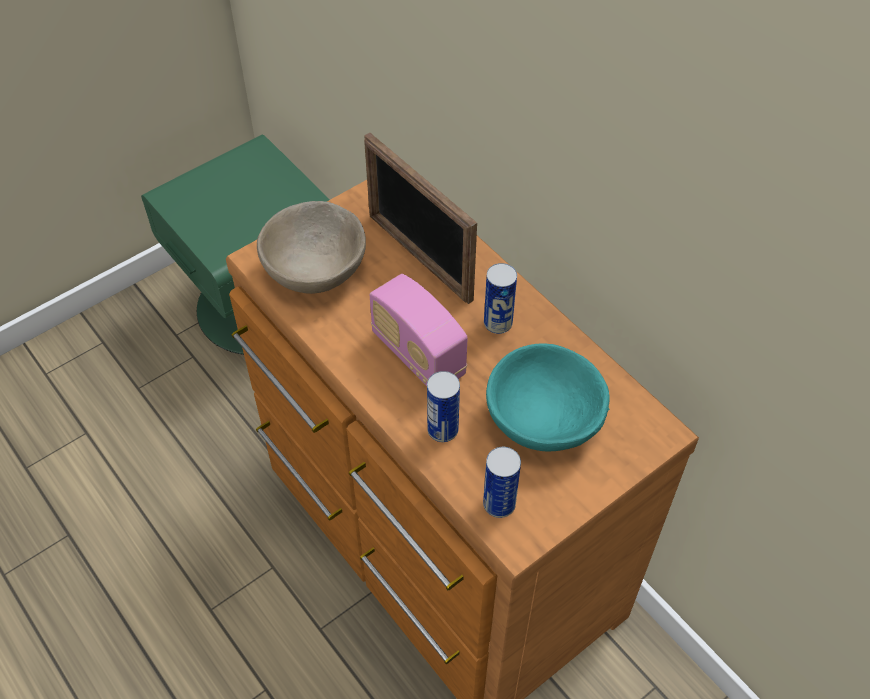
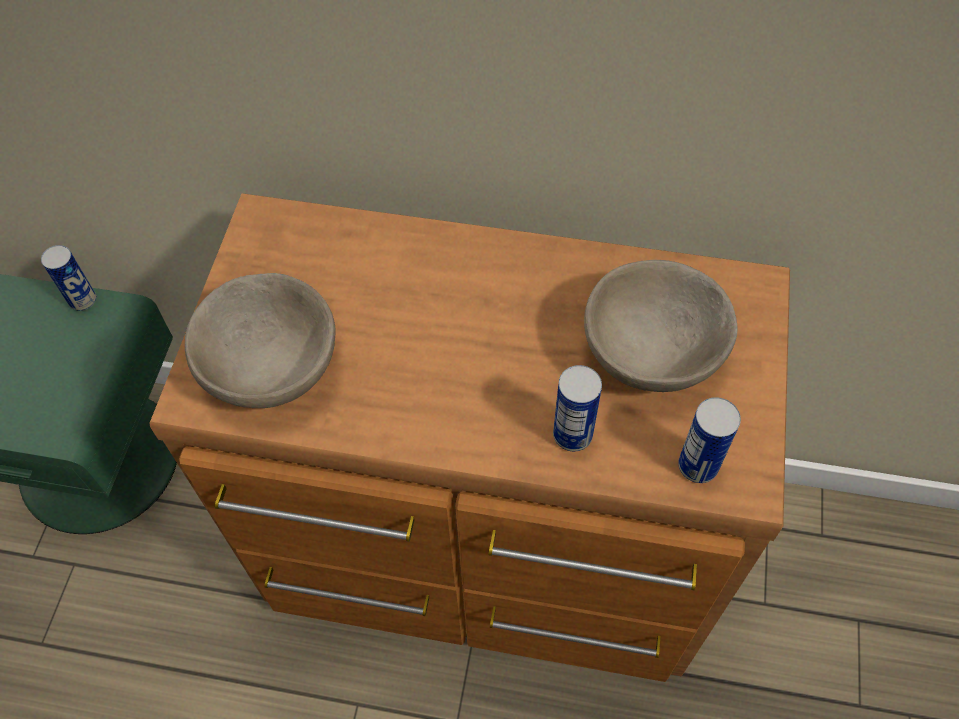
camera: 40 degrees left, 5 degrees up
picture frame [364,133,477,304] -> none
radio [369,274,468,386] -> none
can [484,263,517,334] -> can moved to [41,245,96,311]
turquoise bowl [486,343,610,451] -> beige bowl [584,260,738,392]

